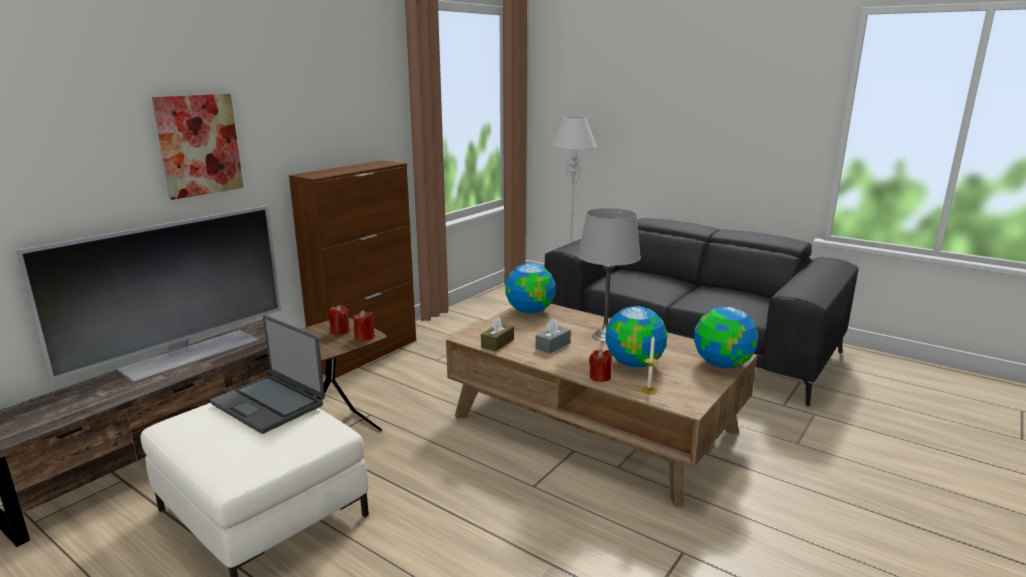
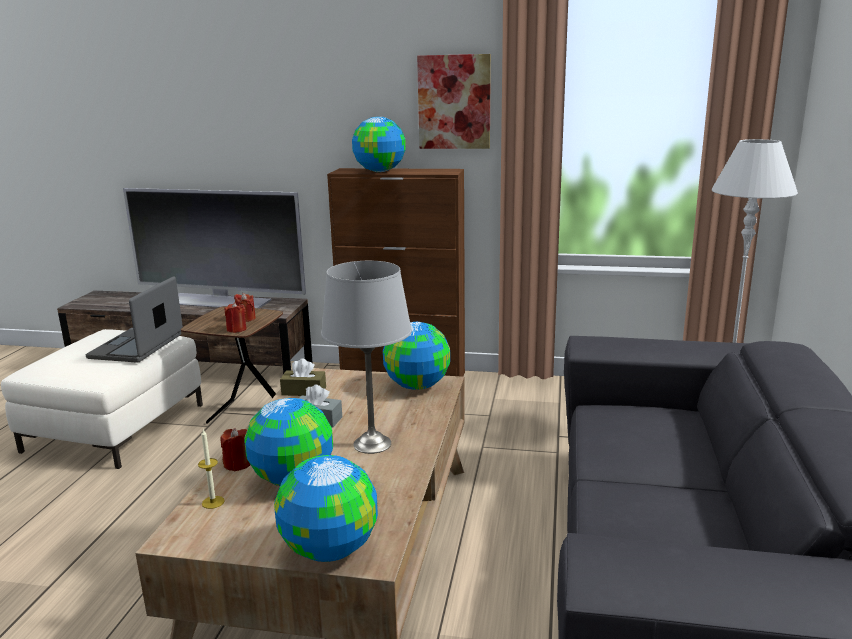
camera: 65 degrees right, 0 degrees up
picture [152,94,244,200] -> picture moved to [417,54,491,149]
none -> globe [352,117,406,172]

